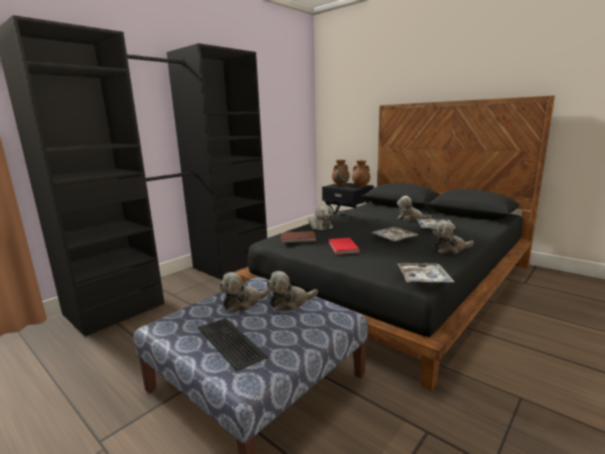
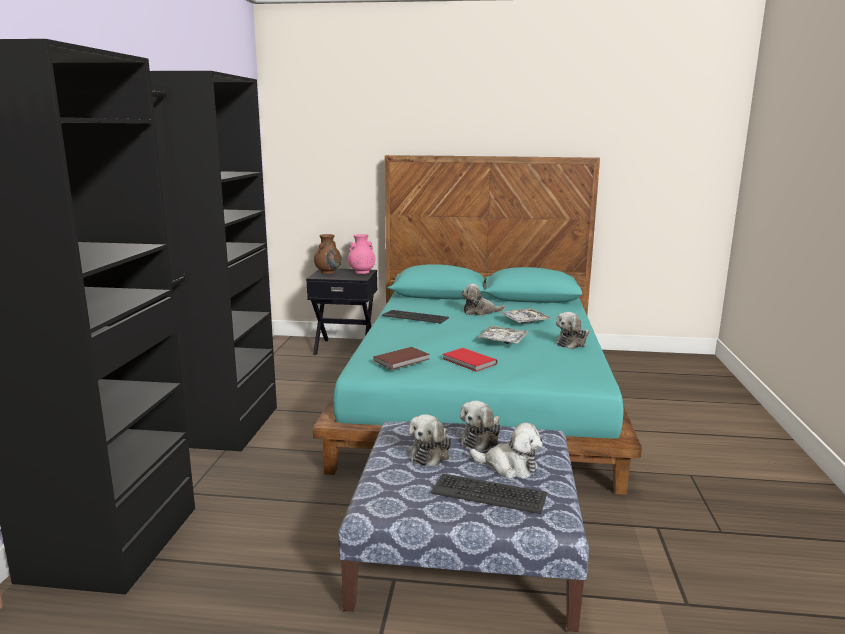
camera: 35 degrees left, 0 degrees up
black bed [235,95,555,391] -> turquoise bed [313,155,642,495]
plush toy [308,205,334,230] -> plush toy moved to [470,423,543,479]
brown vase [352,160,370,187] -> pink vase [348,234,375,274]
tray [397,263,454,283] -> none

